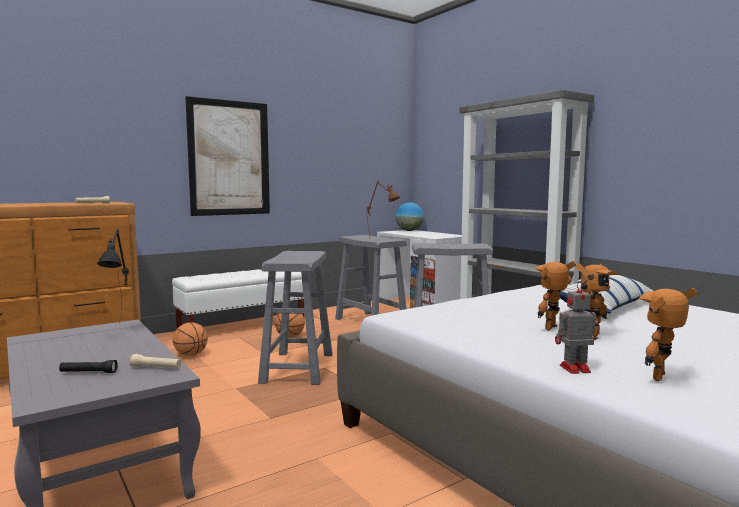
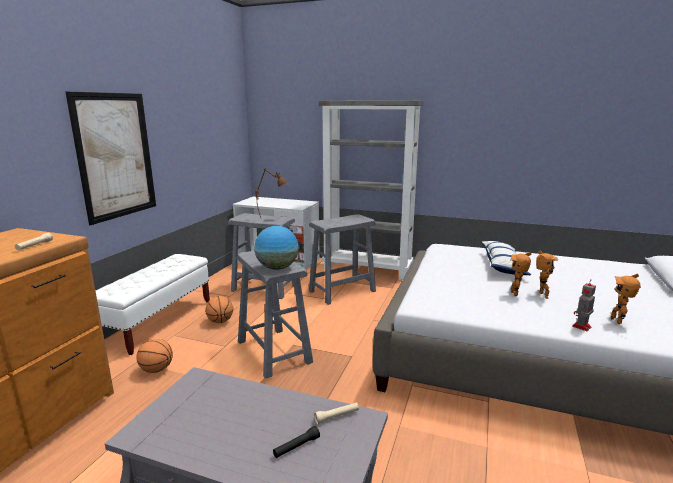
camera: 35 degrees left, 10 degrees up
black table lamp [97,229,129,324] -> none
globe [395,202,424,231] -> globe moved to [254,226,299,270]

